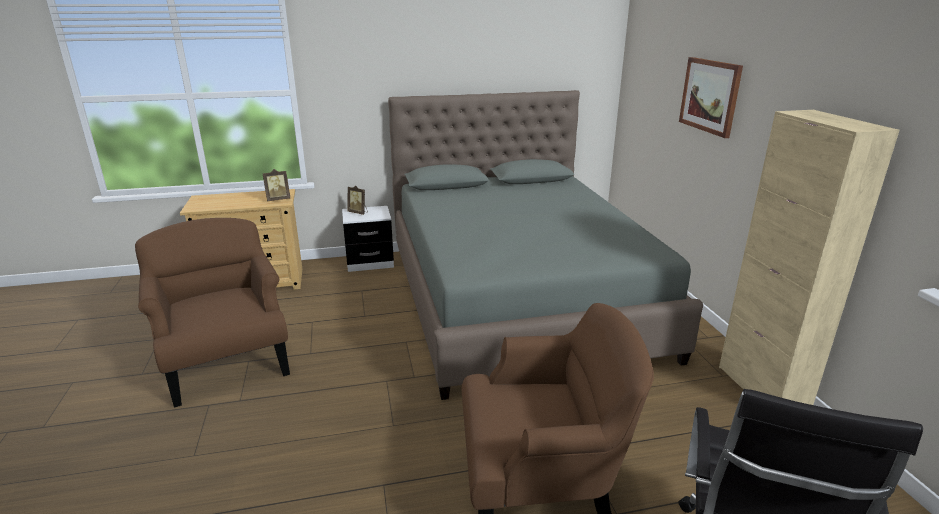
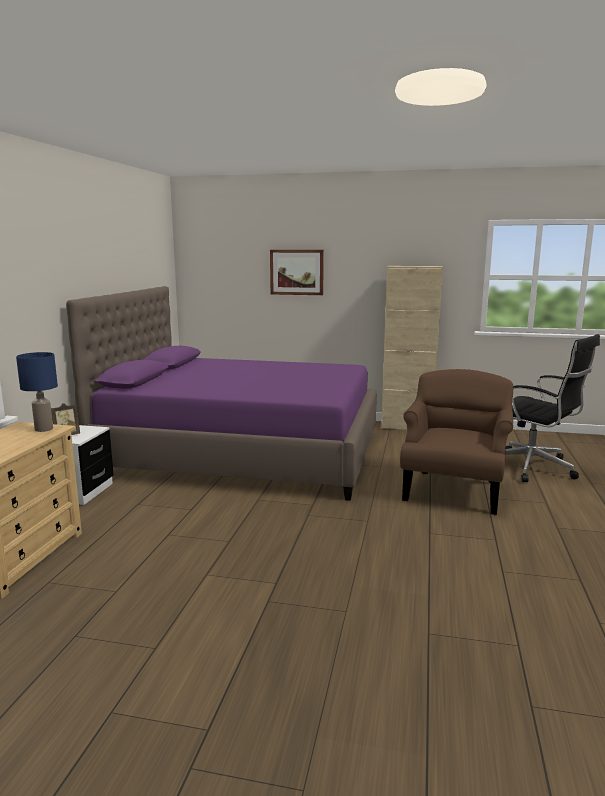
camera: 65 degrees left, 10 degrees down
brown armchair [135,218,290,408] -> none
picture frame [263,169,290,201] -> blue table lamp [16,352,58,432]
grey bed [388,90,703,400] -> purple bed [66,286,377,501]

